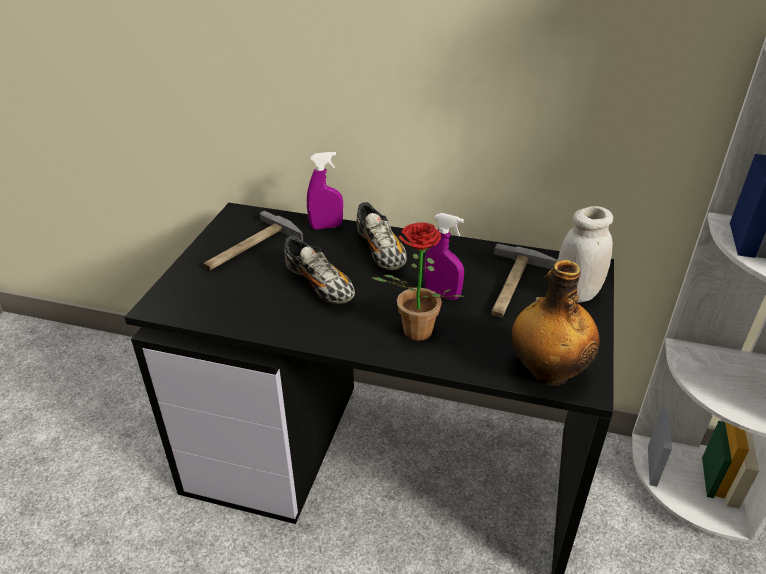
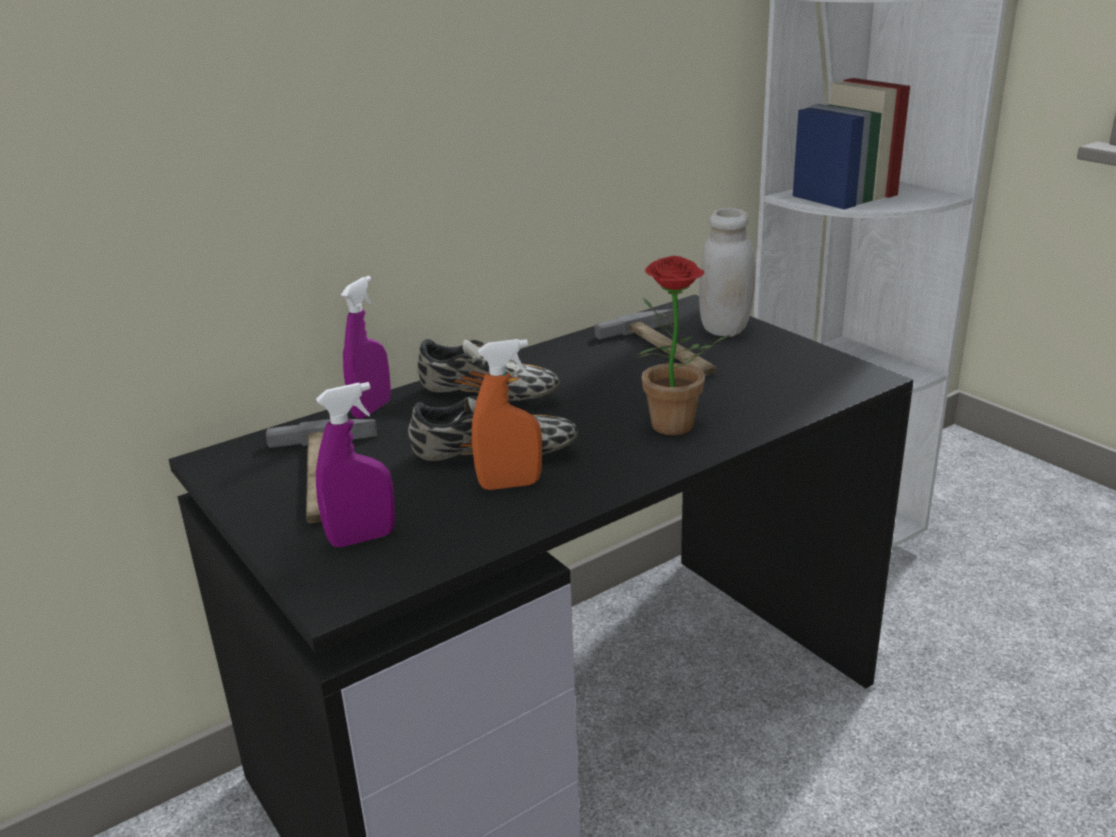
camera: 50 degrees left, 10 degrees down
purple spray bottle [424,213,464,300] -> purple spray bottle moved to [316,382,395,547]
bottle [511,260,600,386] -> none
none -> orange spray bottle [472,339,542,490]

